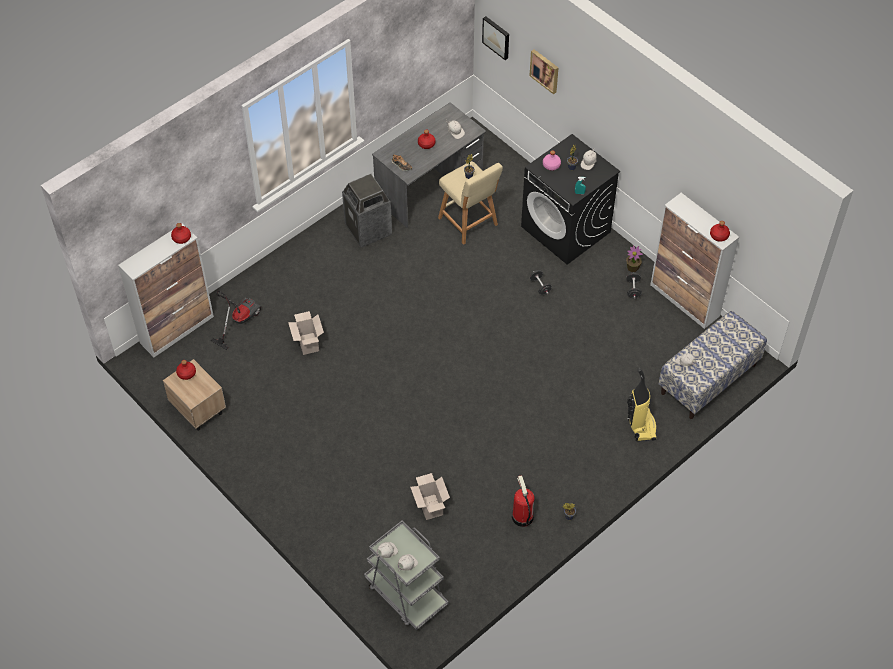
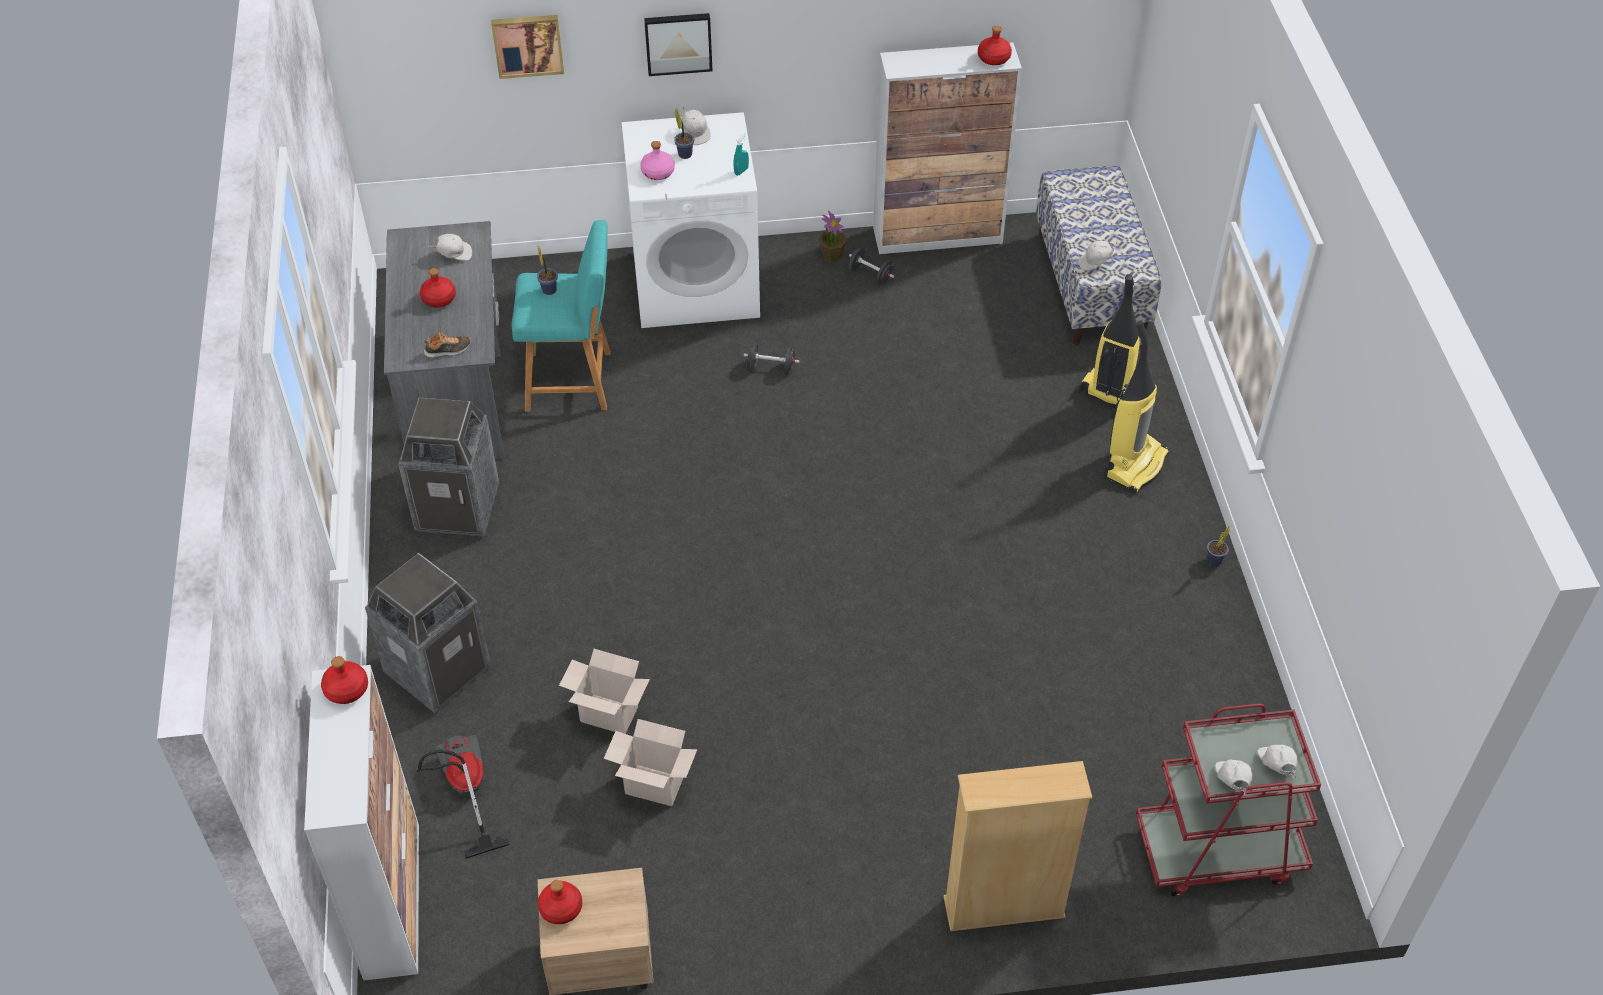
camera: 55 degrees left, 5 degrees down
grey cart [364,520,449,630] -> red cart [1136,704,1321,896]
cardboard box [410,473,450,520] -> cardboard box moved to [604,719,697,806]
beige stool [438,161,503,245] -> turquoise stool [511,220,611,412]
picture [482,16,509,60] -> picture moved to [644,13,713,76]
fire extinguisher [512,475,535,527] -> none
black washing machine [521,134,620,265] -> white washing machine [622,112,760,328]
none -> trash can [365,553,491,713]
none -> beige bookcase [943,761,1092,931]
none -> vacuum cleaner [1104,320,1169,493]

